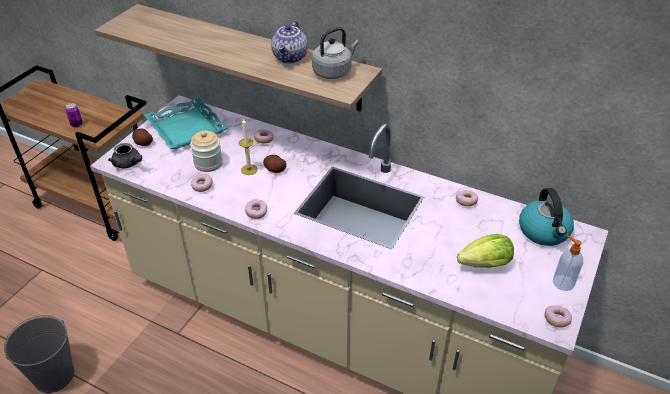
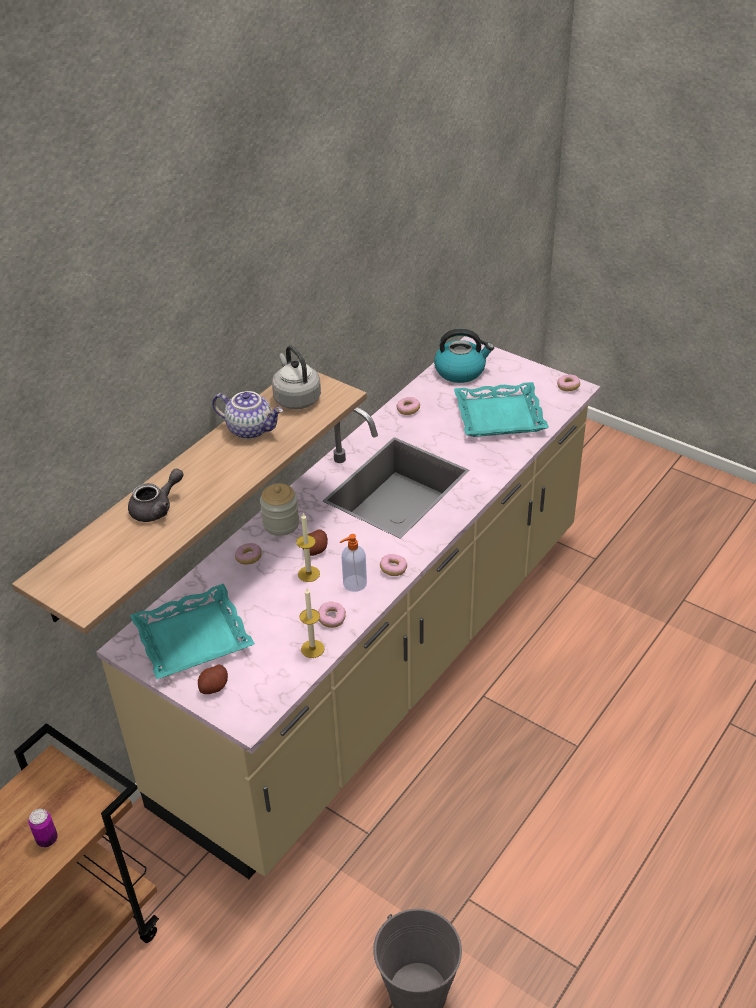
camera: 80 degrees left, 0 degrees up
grey teapot [108,143,142,168] -> grey teapot moved to [128,468,183,522]
jar [190,131,223,172] -> jar moved to [260,483,299,536]
lettuce [457,234,514,268] -> turquoise tray [454,382,549,437]
soap dispenser [553,235,583,291] -> soap dispenser moved to [340,534,367,592]
none -> candle [299,588,325,658]

